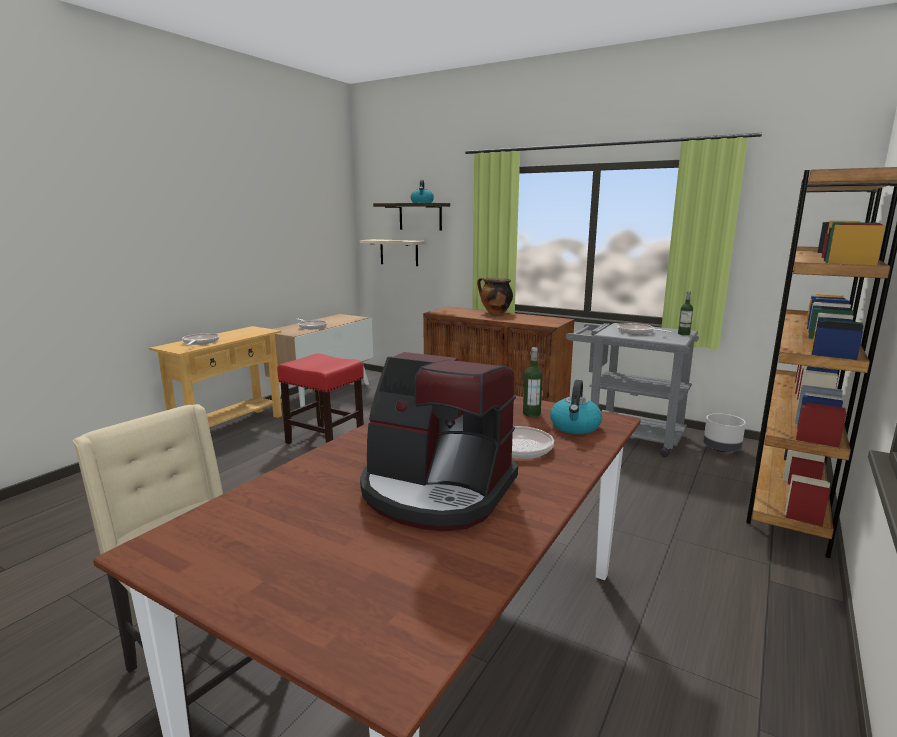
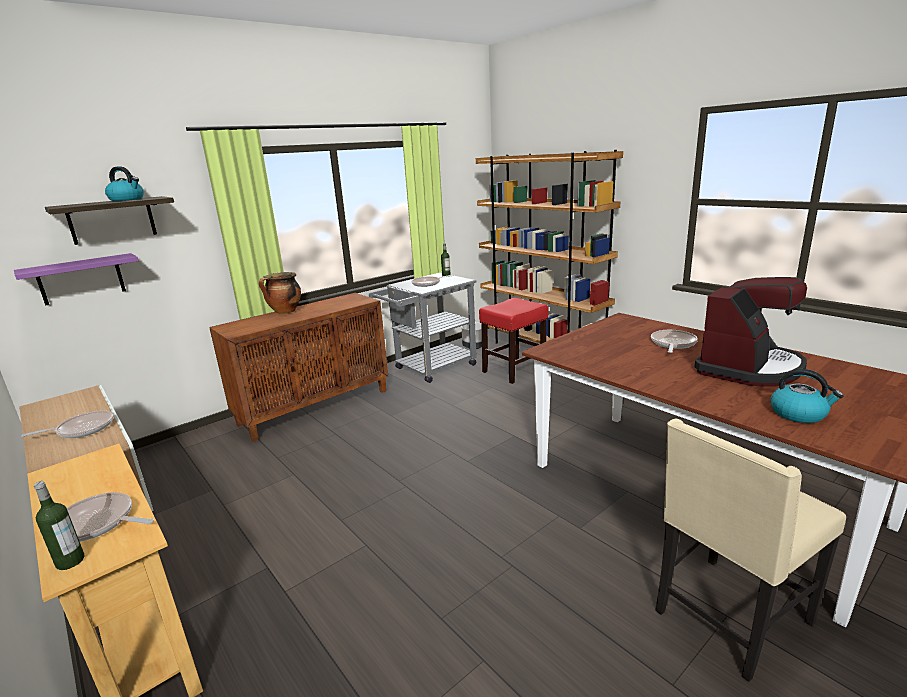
camera: 70 degrees left, 5 degrees up
red stool [277,353,364,444] -> red stool moved to [479,298,549,384]
beige shelf [360,239,426,266] -> purple shelf [14,253,139,305]
bottle [523,347,543,417] -> bottle moved to [34,481,85,570]
kettle [550,380,602,434] -> kettle moved to [771,369,843,423]

